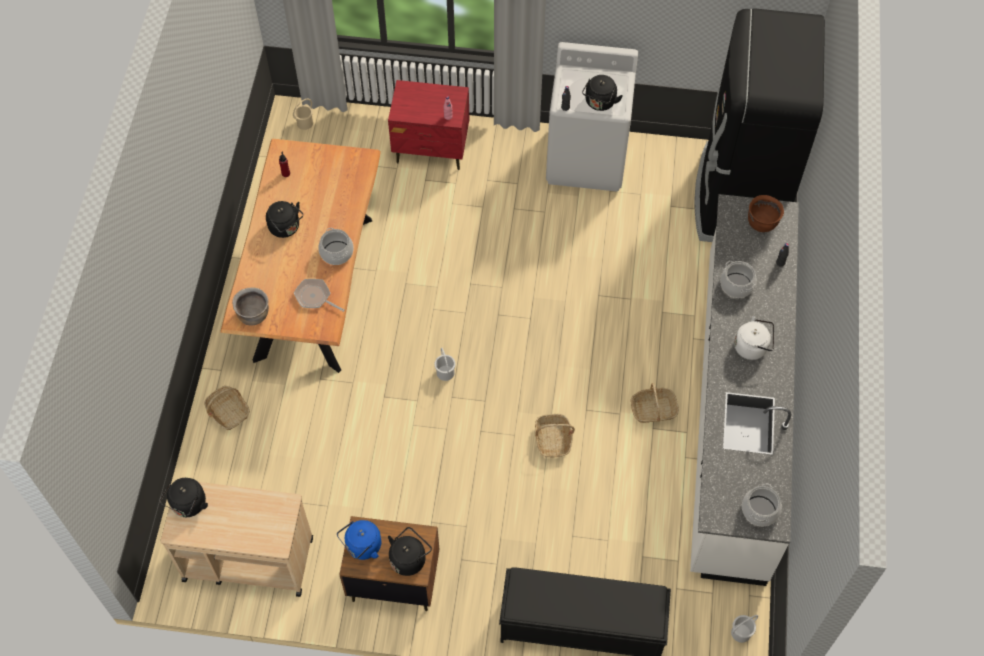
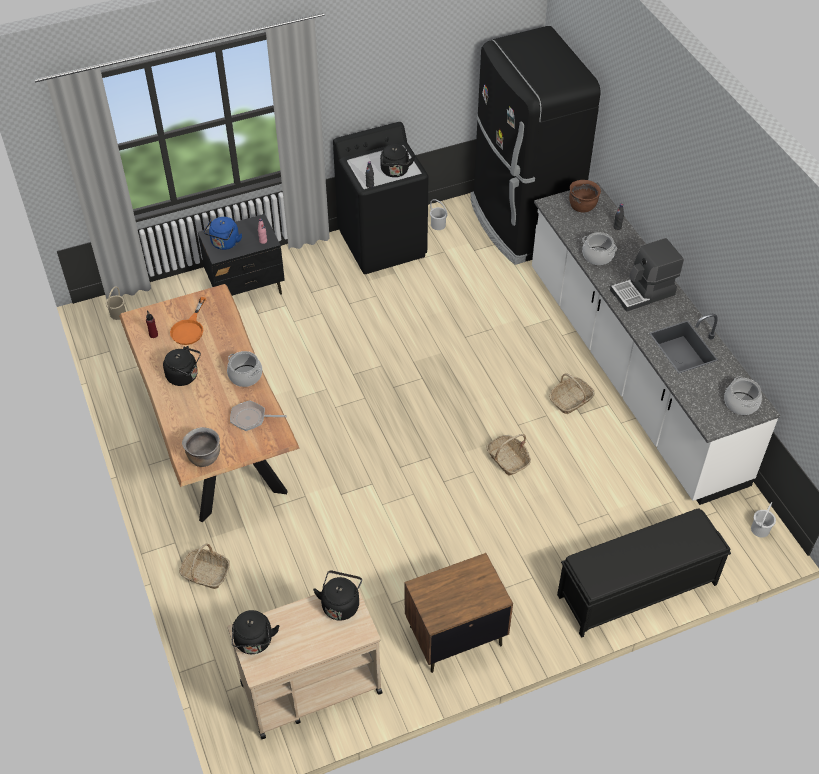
camera: 30 degrees left, 10 degrees down
blue kettle [337,520,381,560] -> blue kettle moved to [204,217,242,250]
red nightstand [388,80,469,170] -> black nightstand [198,214,285,296]
black kettle [388,527,432,576] -> black kettle moved to [313,571,362,621]
white bucket [434,348,456,381] -> white bucket moved to [430,199,447,230]
white washing machine [546,42,638,191] -> black washing machine [333,122,429,274]
white kettle [734,316,774,360] -> coffee machine [610,238,684,312]
none -> orange frying pan [170,297,206,345]

